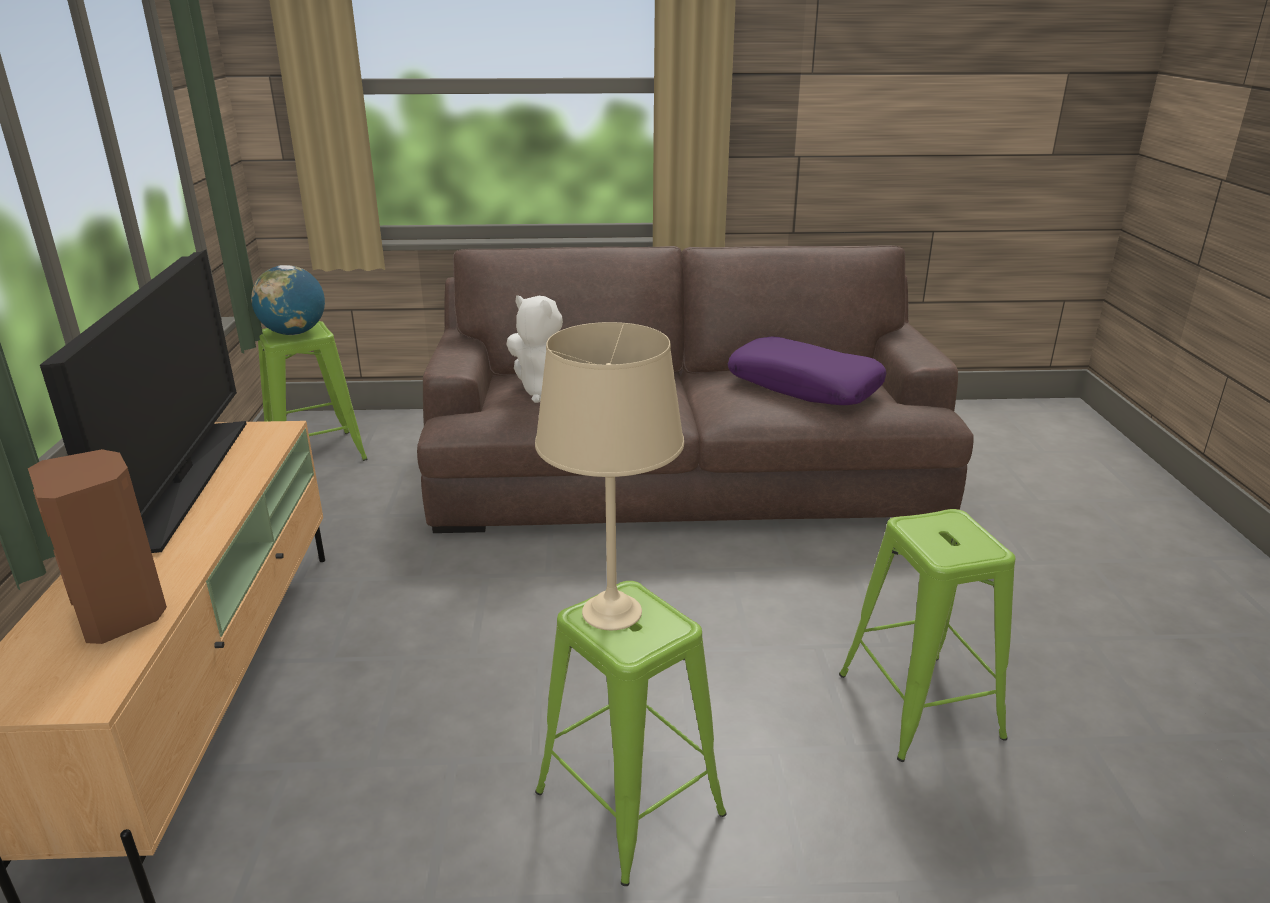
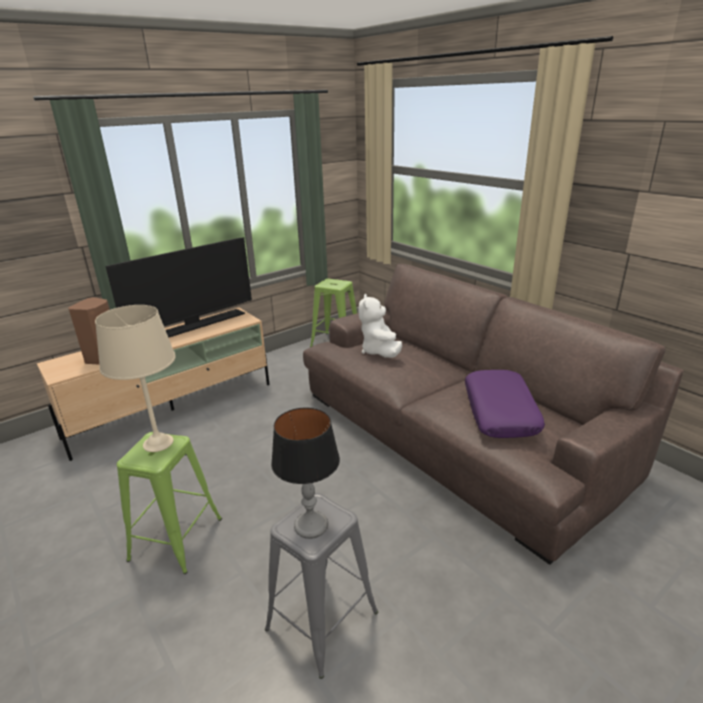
camera: 55 degrees right, 0 degrees up
globe [251,265,325,335] -> none
green stool [839,509,1015,762] -> grey stool [265,493,378,679]
none -> table lamp [271,407,340,539]

